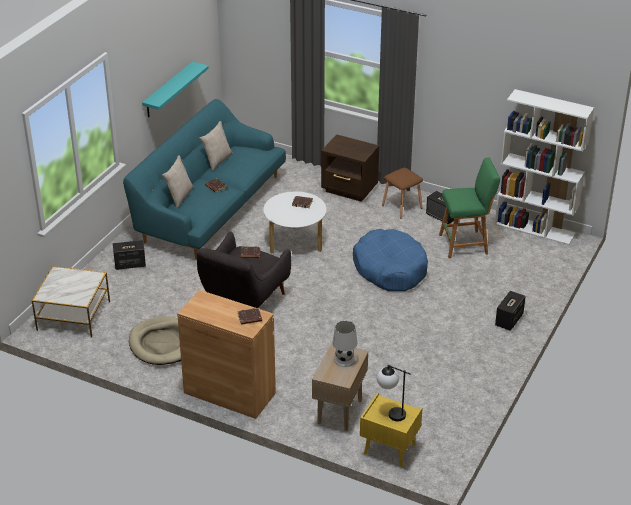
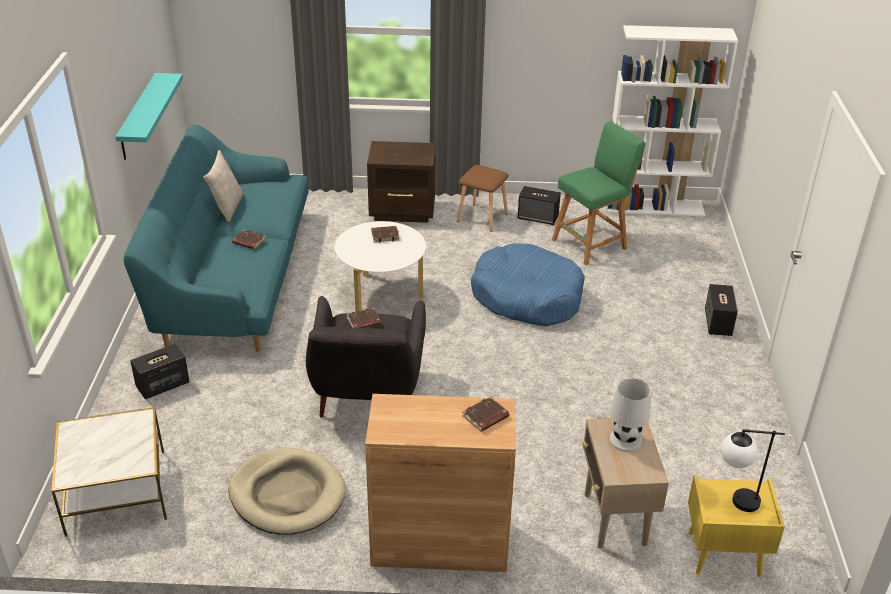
camera: 25 degrees left, 0 degrees up
beige pillow [162,155,194,208] -> none

